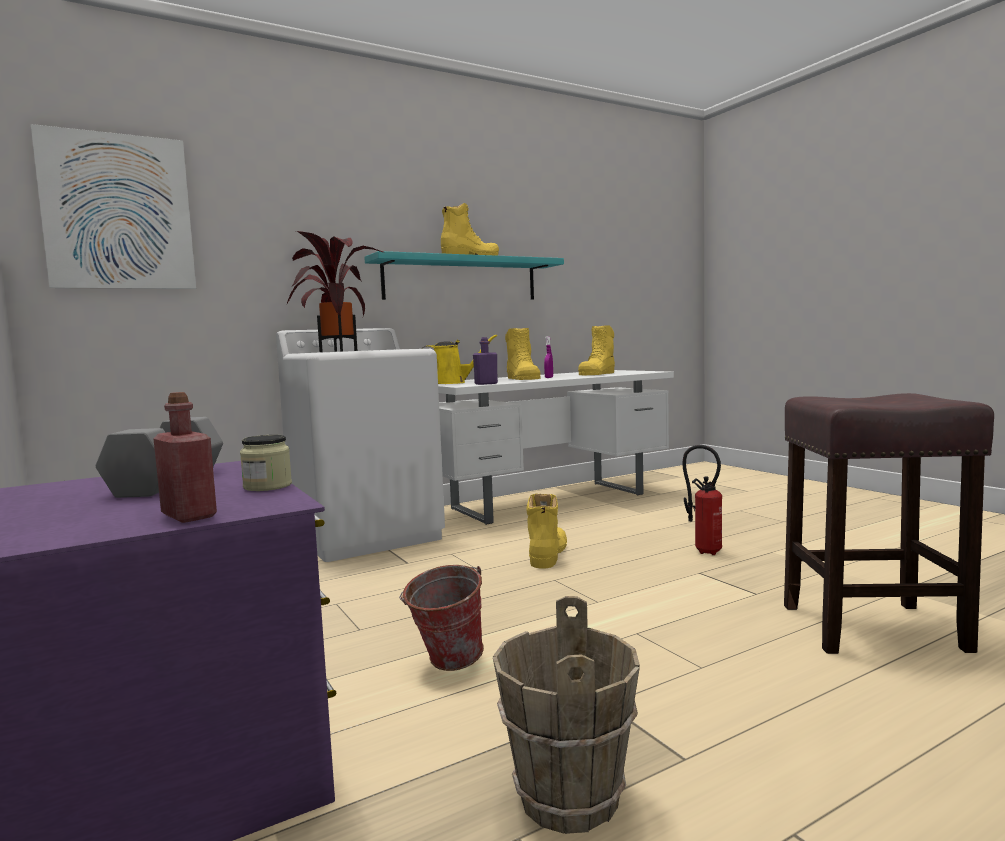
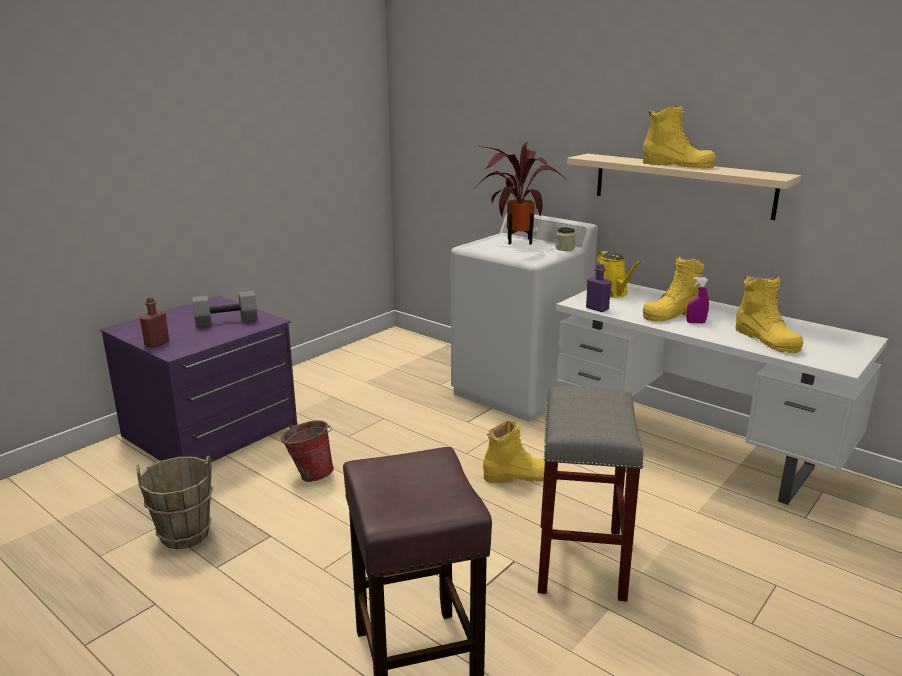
camera: 70 degrees right, 15 degrees up
picture [31,124,196,289] -> none
jar [240,435,292,491] -> jar moved to [556,227,575,251]
turquoise shelf [364,251,564,300] -> beige shelf [567,154,801,220]
yellow boot [578,325,615,375] -> yellow boot turned 120 degrees counterclockwise [735,276,803,353]
fire extinguisher [682,445,722,555] -> grey stool [538,386,643,602]

